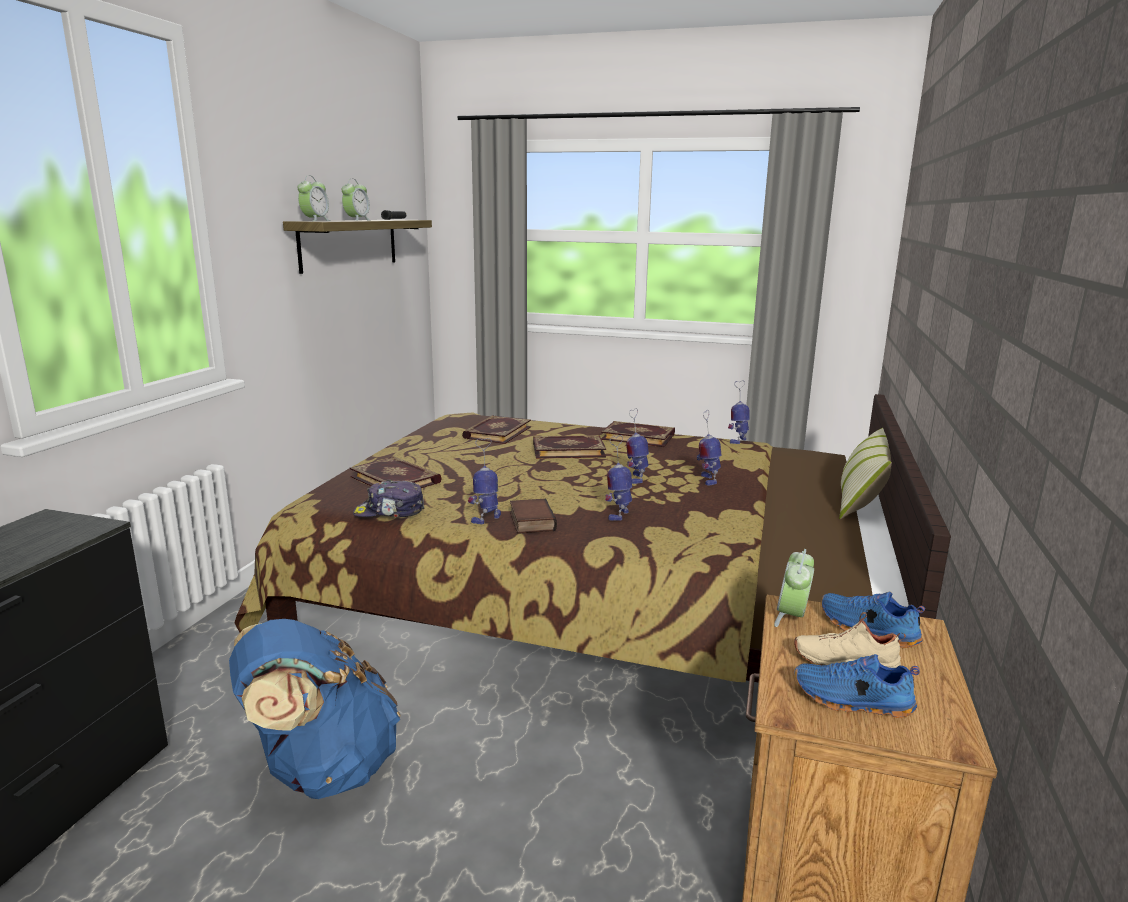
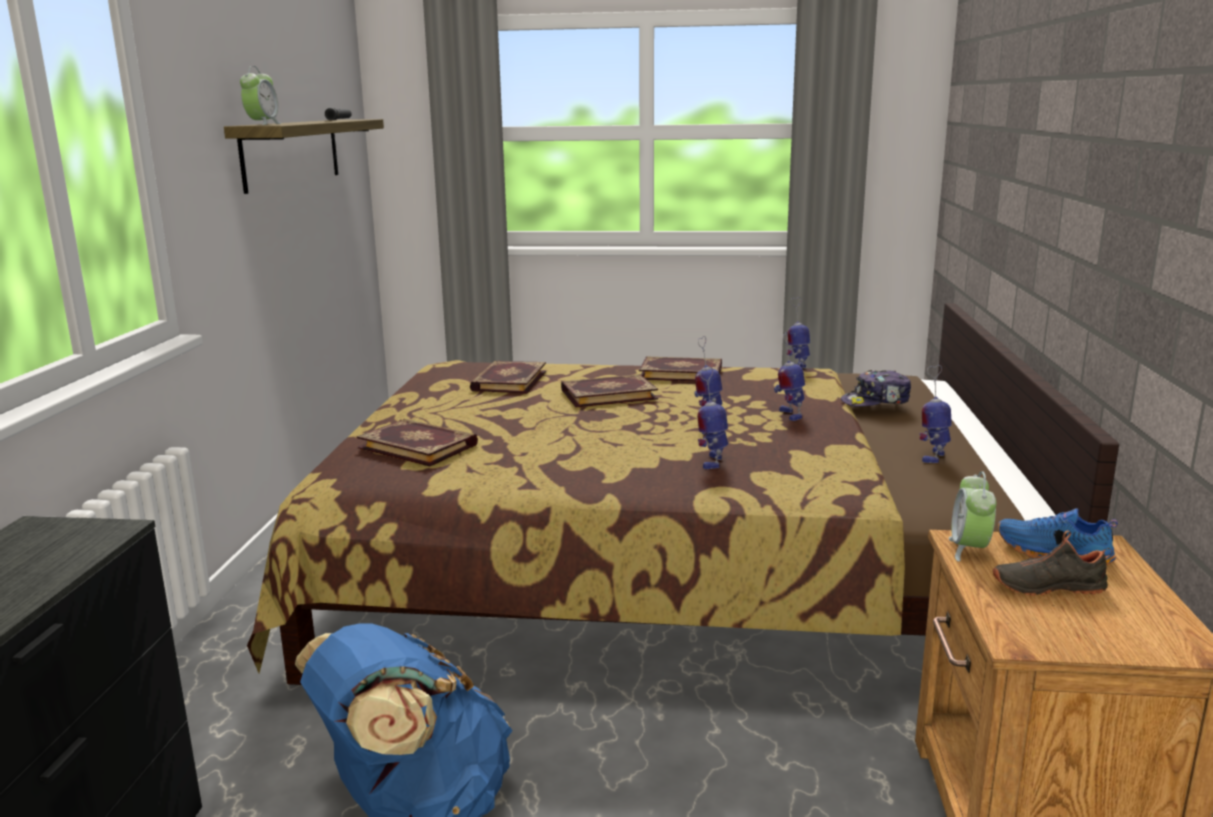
camera: 10 degrees left, 0 degrees up
alarm clock [341,179,370,221] -> none
cap [353,479,424,517] -> cap moved to [841,370,911,407]
toy robot [468,438,501,524] -> toy robot moved to [919,365,952,463]
book [510,499,557,534] -> none
beige shoe [794,612,906,668] -> black shoe [993,530,1112,596]
blue shoe [795,654,920,718] -> none
pillow [839,428,892,519] -> none

